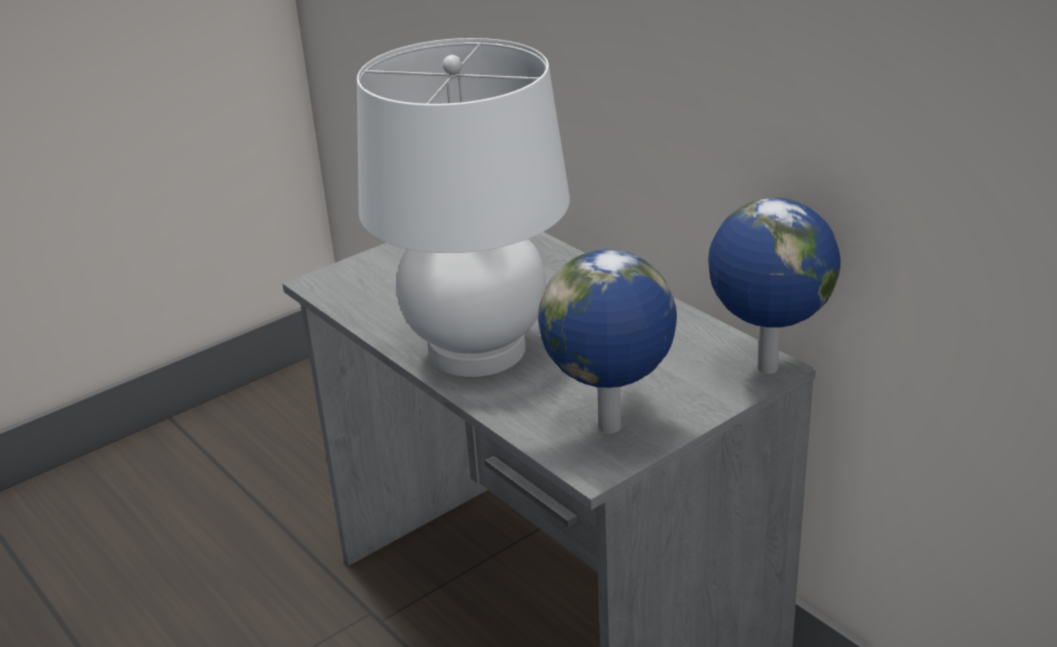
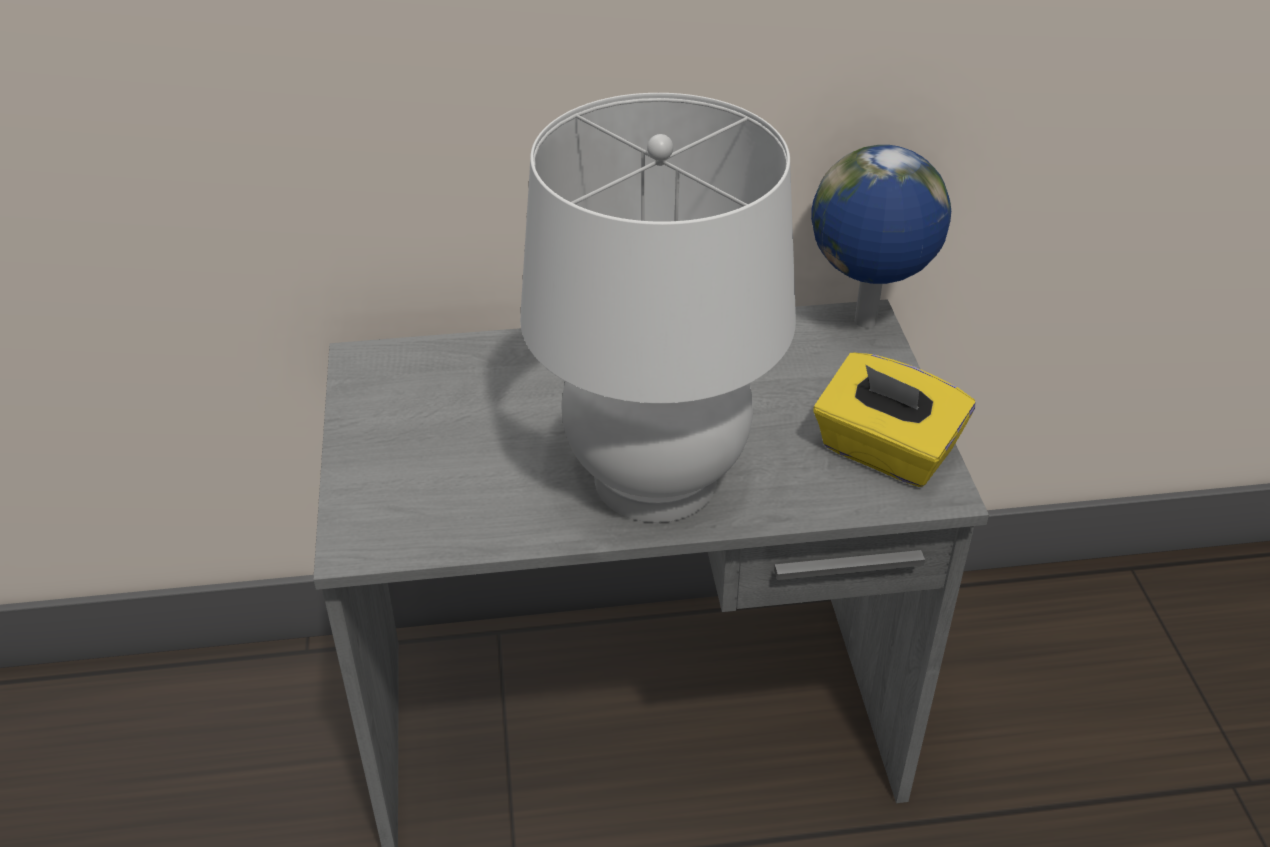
camera: 60 degrees left, 10 degrees up
globe [538,249,677,433] -> yellow tissue box [814,353,975,487]

